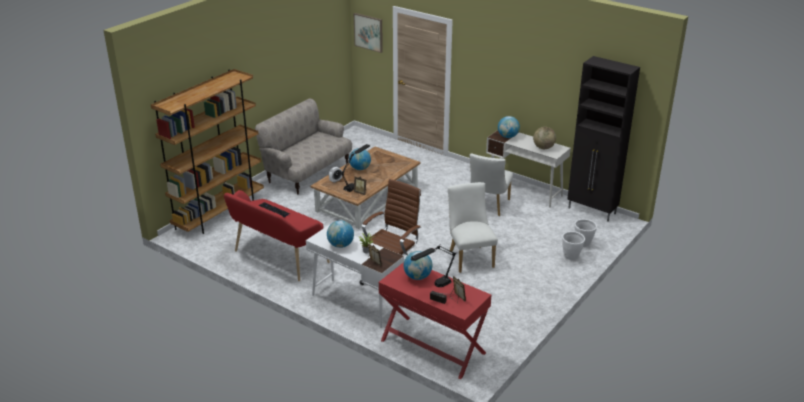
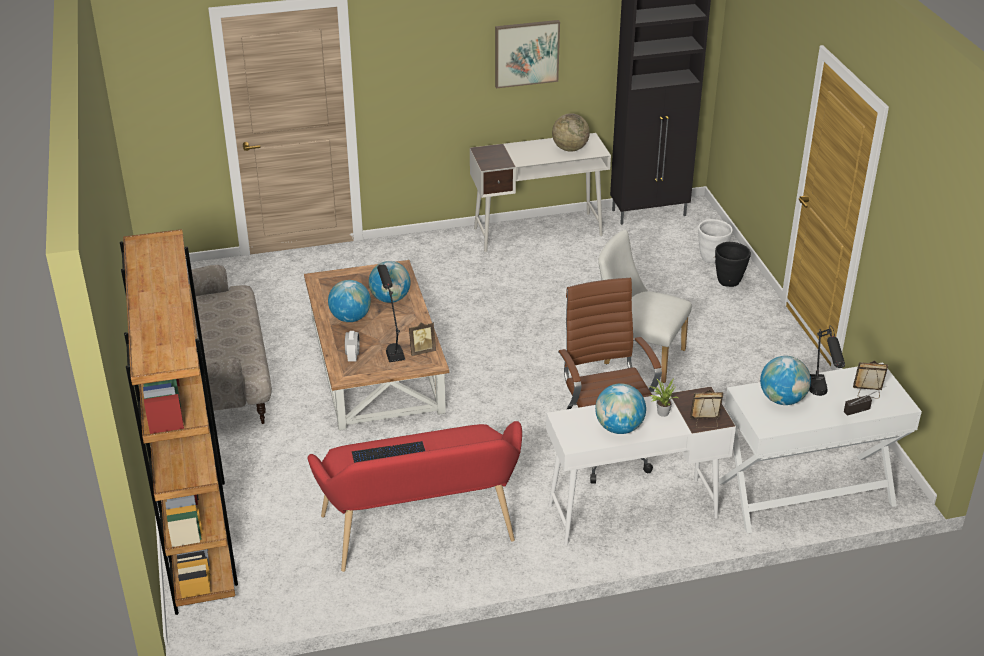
camera: 50 degrees left, 5 degrees up
picture [354,13,383,53] -> picture moved to [495,20,560,89]
red console table [379,262,492,379] -> white console table [719,363,922,533]
white chair [470,153,513,216] -> none
globe [498,116,520,138] -> globe moved to [369,261,411,303]
white planter [562,231,585,260] -> black planter [715,242,751,287]

